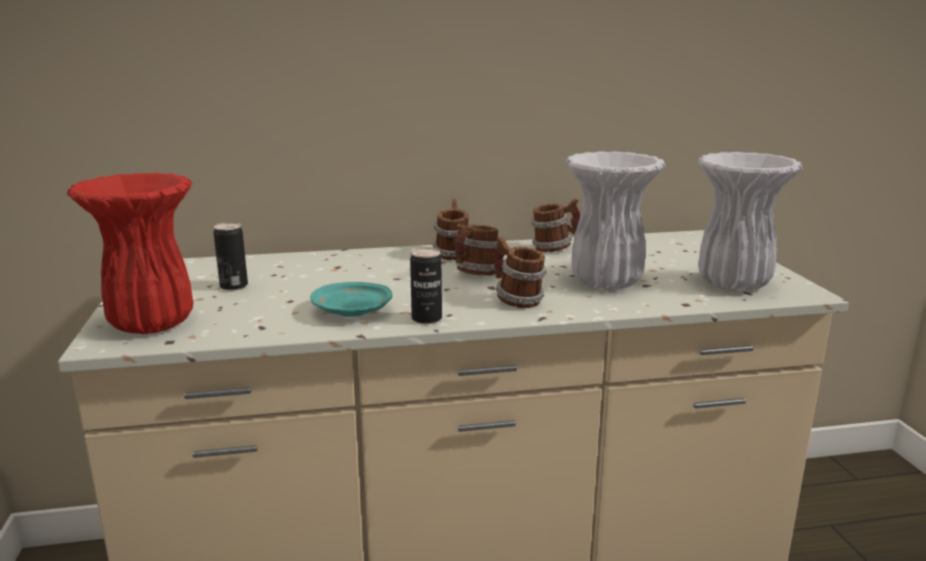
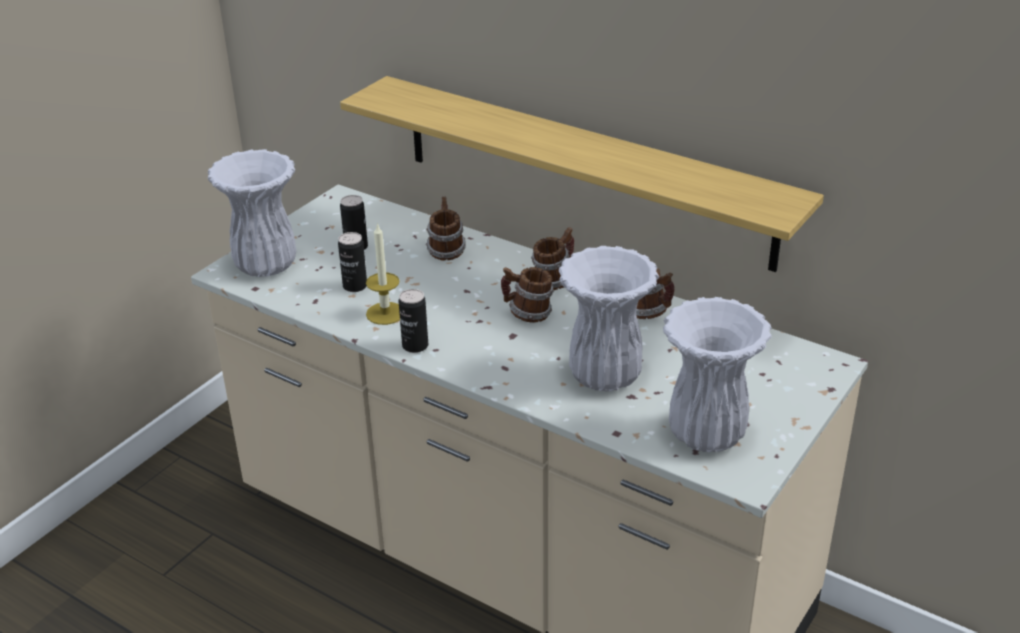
camera: 45 degrees right, 15 degrees up
red vase [67,173,193,334] -> white vase [208,149,296,277]
turquoise plate [310,282,393,317] -> candle [366,223,400,325]
mug [494,236,547,308] -> mug moved to [426,197,466,261]
none -> can [338,232,367,292]
none -> shelf [340,76,824,272]

